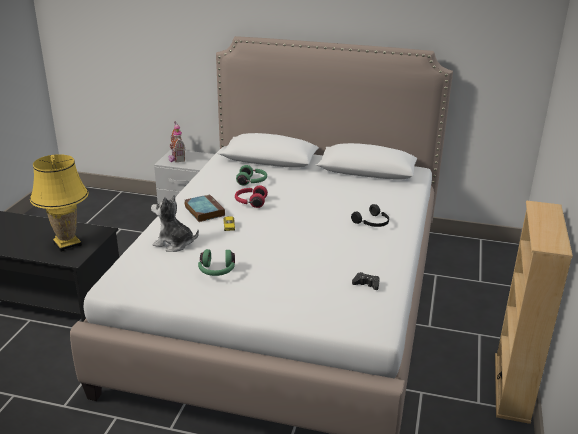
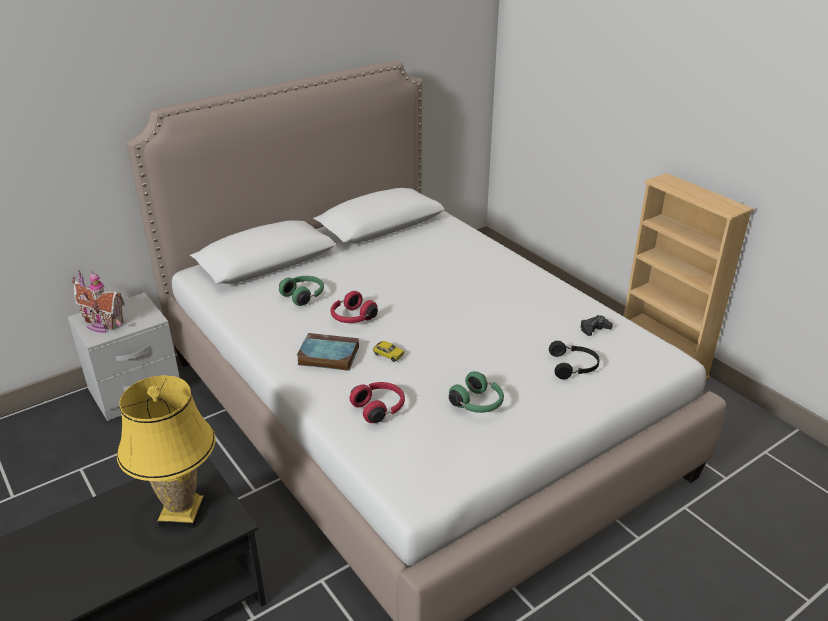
camera: 50 degrees left, 5 degrees up
plush toy [151,195,199,252] -> red headphones [350,382,405,423]
black headphones [351,204,389,227] -> black headphones moved to [549,341,600,379]

